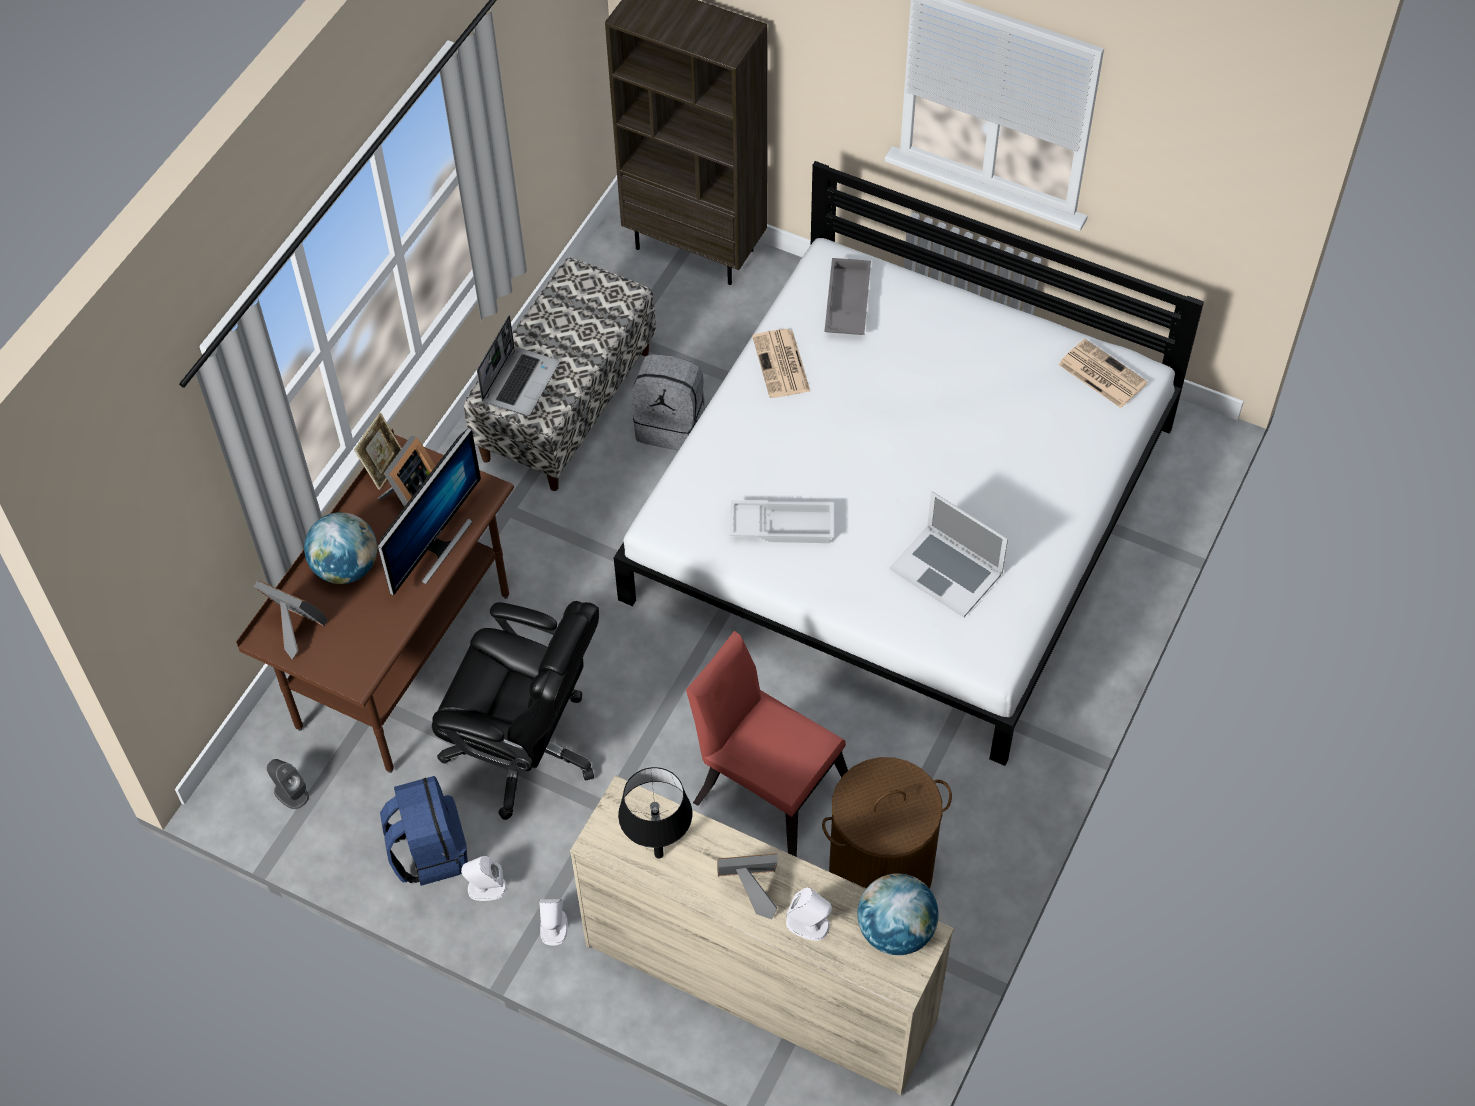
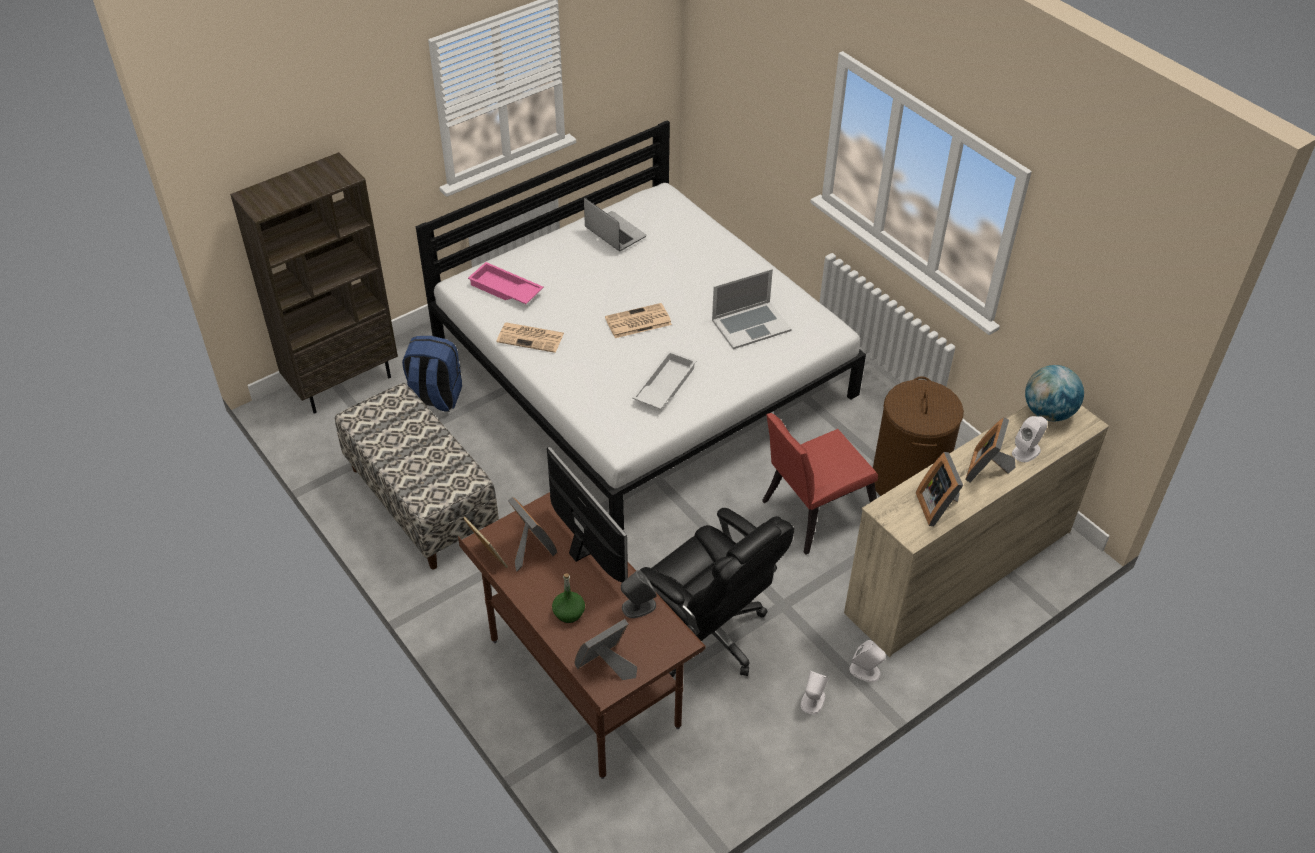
camera: 65 degrees left, 10 degrees down
grey speaker [267,759,309,809] -> grey speaker moved to [621,570,656,618]
globe [304,512,377,584] -> green bottle [552,573,585,623]
blue backpack [380,776,468,886] -> blue backpack moved to [402,336,462,412]
black office chair [432,601,599,820] -> black office chair turned 90 degrees clockwise [640,508,794,677]
laptop [477,316,560,416] -> laptop moved to [584,198,646,251]
black table lamp [618,767,692,858] -> picture frame [916,452,963,526]
grey backpack [632,354,705,451] -> none
grey tray [824,258,871,335] -> pink tray [468,262,544,304]
newspaper [1058,339,1148,408] -> newspaper moved to [605,303,672,338]

